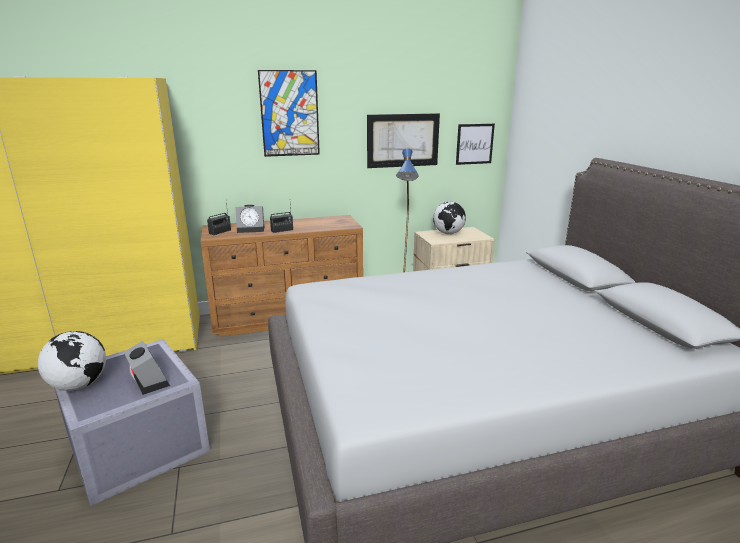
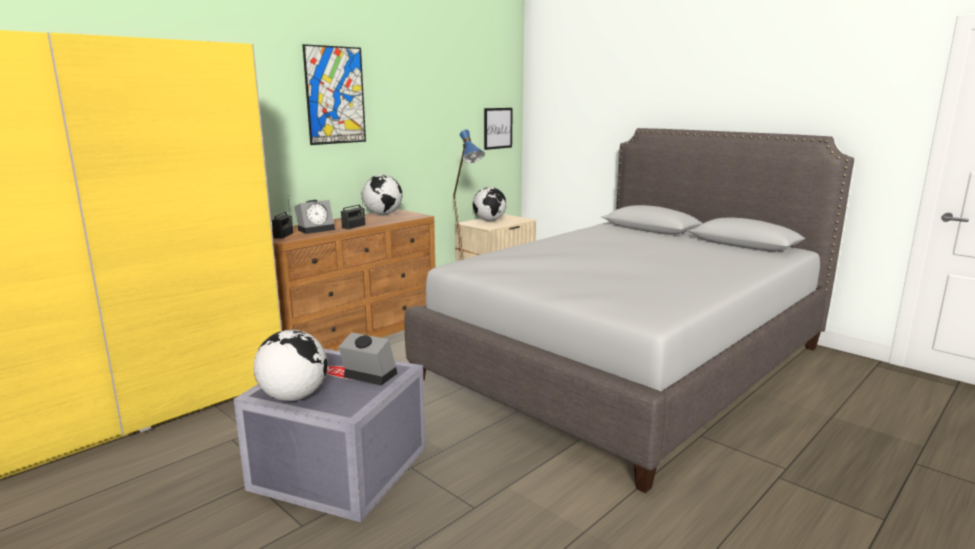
camera: 30 degrees left, 5 degrees down
picture [367,113,440,168] -> none
none -> globe [362,175,402,215]

